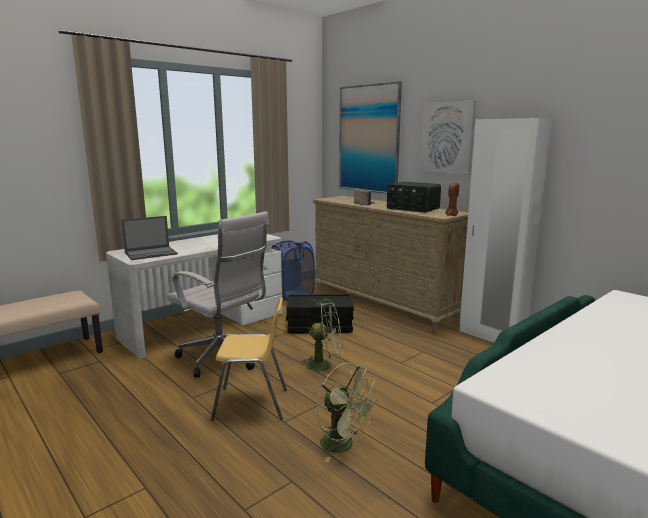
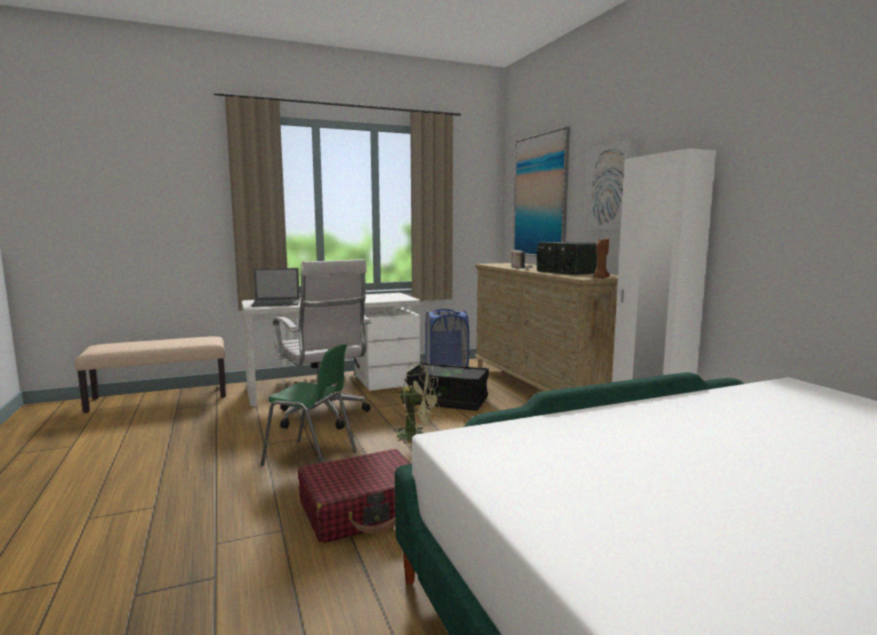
camera: 20 degrees right, 5 degrees down
yellow chair [211,297,287,421] -> green chair [261,344,357,466]
green fan [317,363,378,462] -> red suitcase [298,449,411,543]

